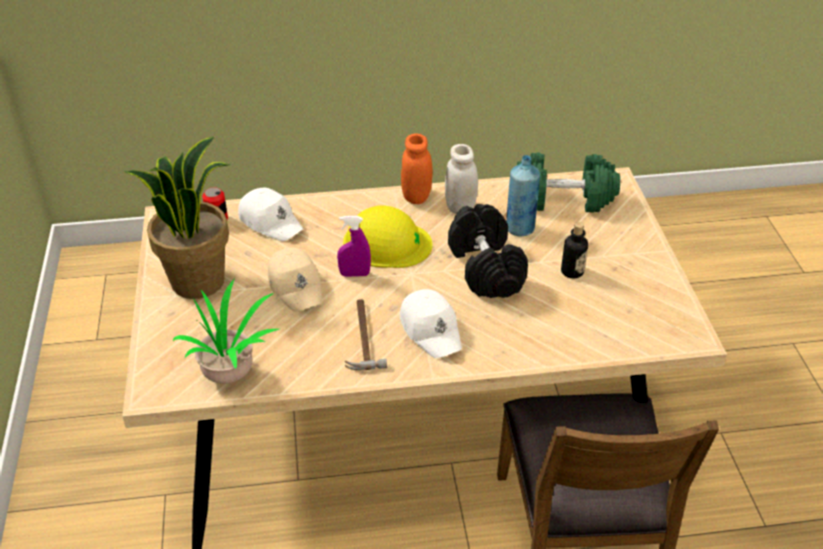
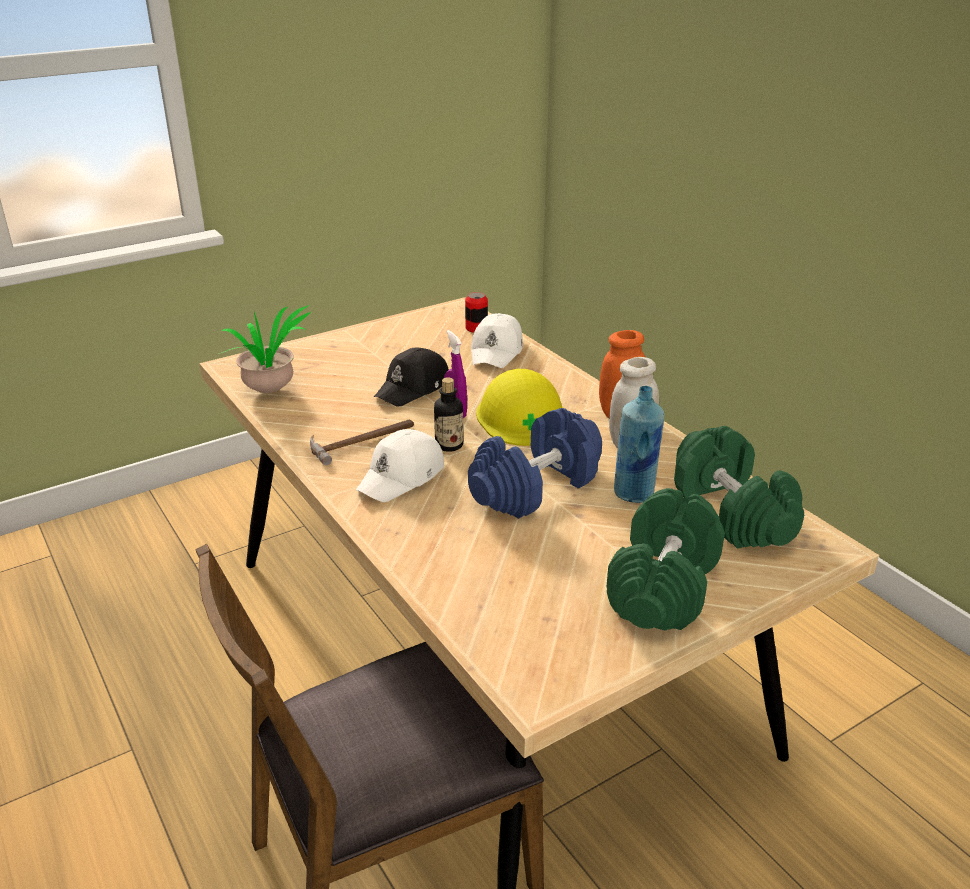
camera: 65 degrees right, 10 degrees down
potted plant [124,136,229,299] -> none
beige cap [268,248,322,312] -> black cap [374,348,449,407]
black dumbbell [448,204,528,298] -> blue dumbbell [468,408,602,519]
bottle [561,222,588,278] -> bottle moved to [434,377,464,452]
none -> green dumbbell [607,488,725,630]

